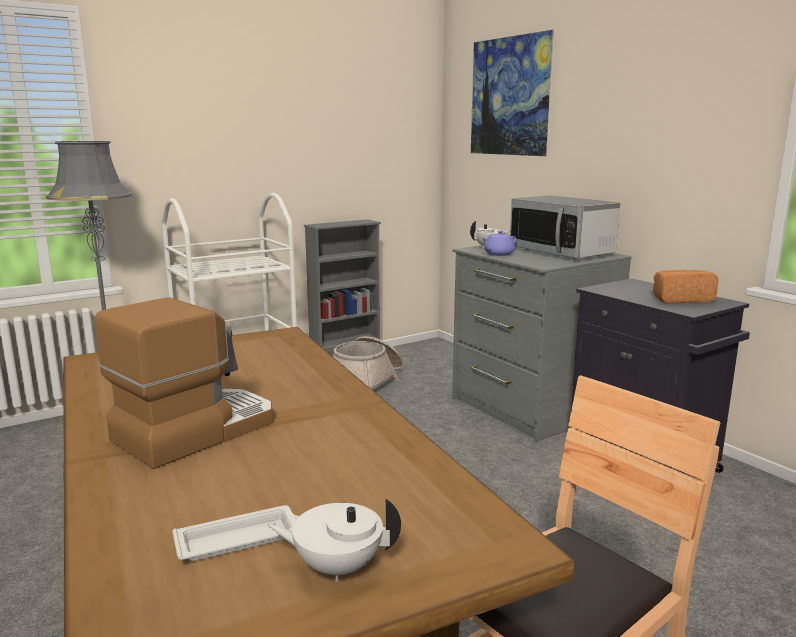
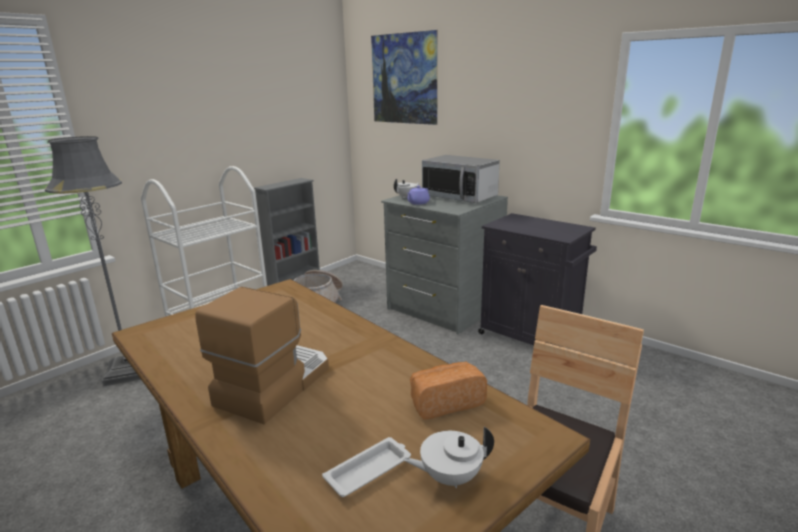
camera: 15 degrees left, 5 degrees up
bread [653,270,719,303] -> bread moved to [410,362,487,420]

